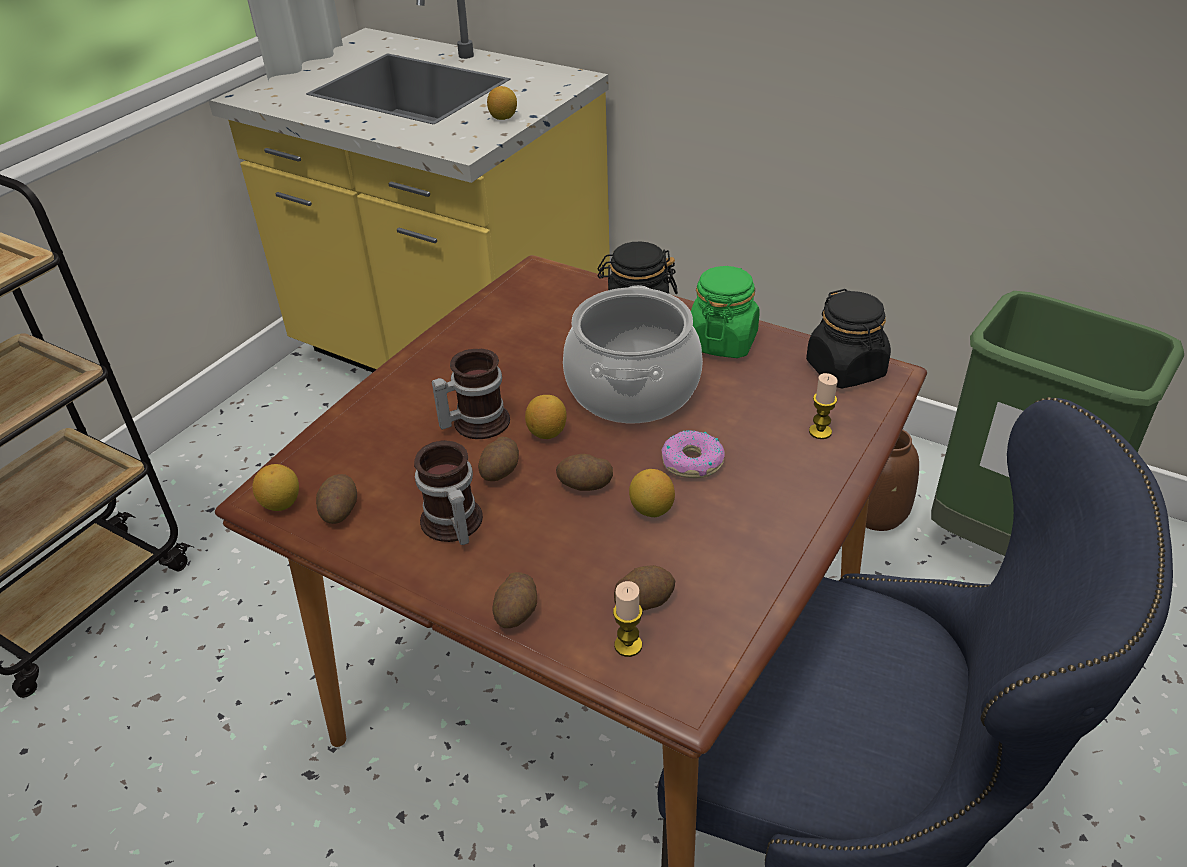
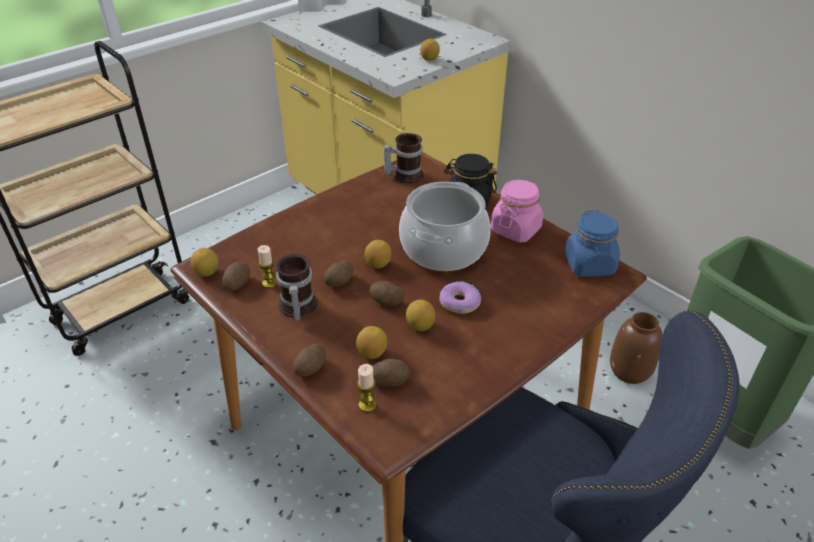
camera: 15 degrees right, 0 degrees up
mug [432,349,510,439] -> mug moved to [384,133,424,184]
green jar [691,266,760,358] -> pink jar [491,180,543,243]
black jar [806,289,891,388] -> blue jar [565,210,620,277]
candle [809,373,838,439] -> candle moved to [258,245,277,288]
none -> lemon [356,326,387,359]

